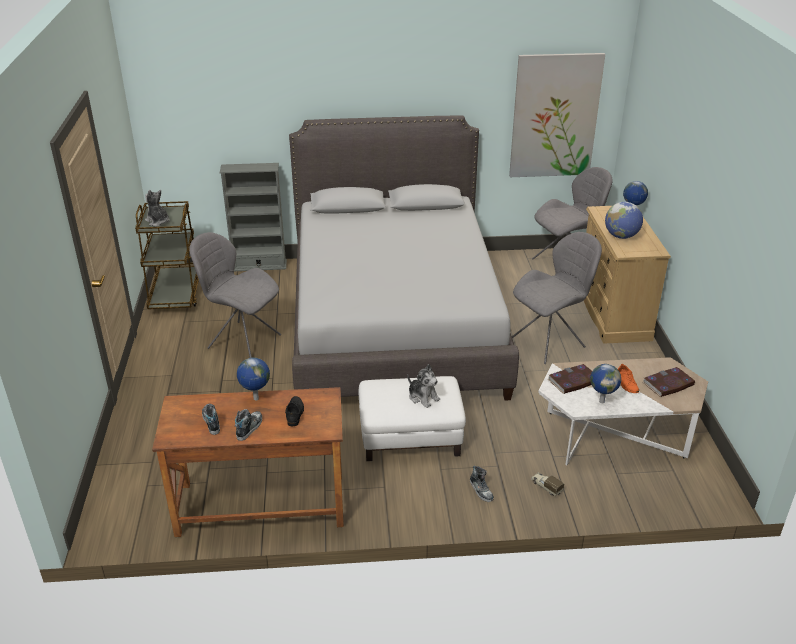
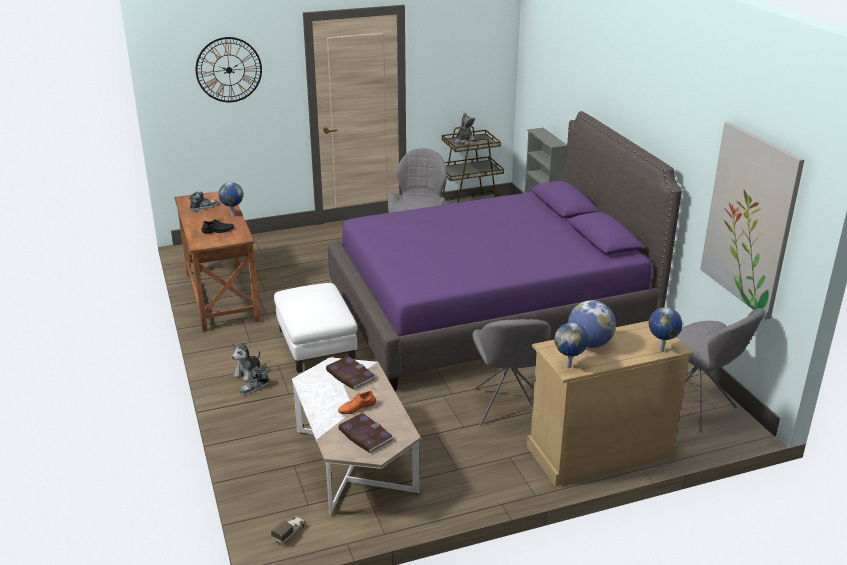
camera: 75 degrees right, 5 degrees down
shoe [235,409,262,441] -> none
grey bed [289,115,519,401] -> purple bed [328,111,682,391]
plush toy [407,364,440,408] -> plush toy moved to [232,342,261,382]
grey chair [512,232,602,364] -> grey chair turned 45 degrees clockwise [473,319,551,425]
toy truck [531,472,564,496] -> toy truck moved to [271,516,305,544]
globe [590,364,621,403] -> globe moved to [554,323,588,368]
none -> wall clock [196,37,262,102]

